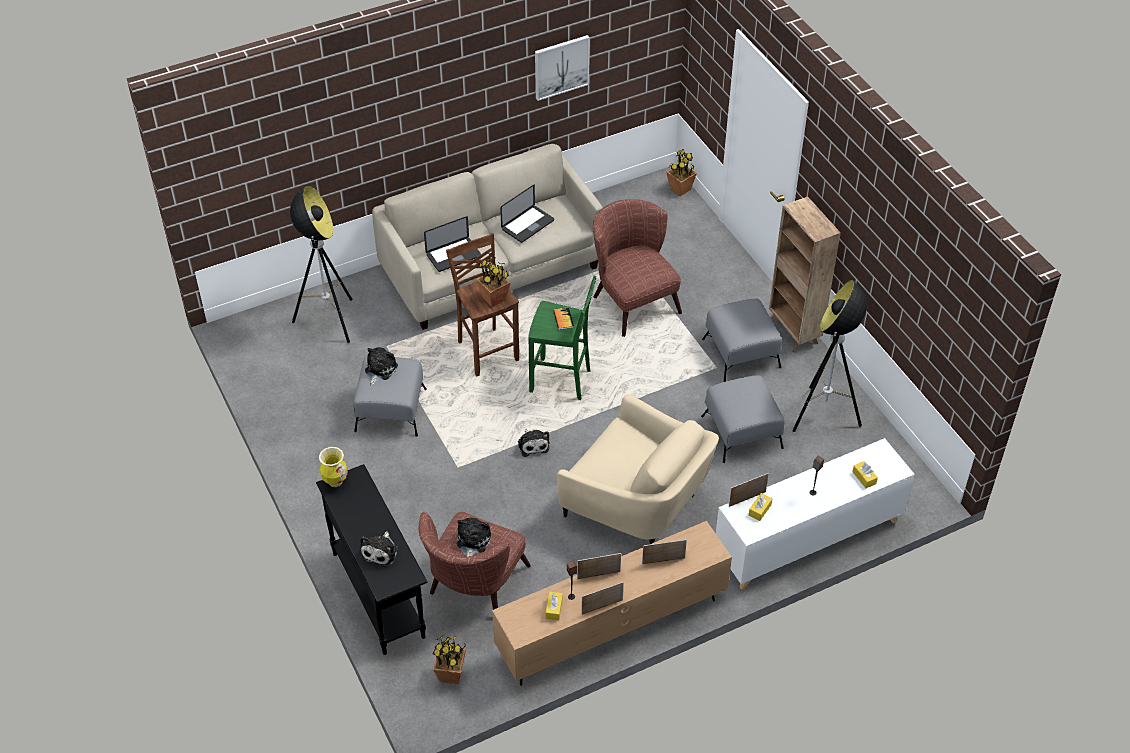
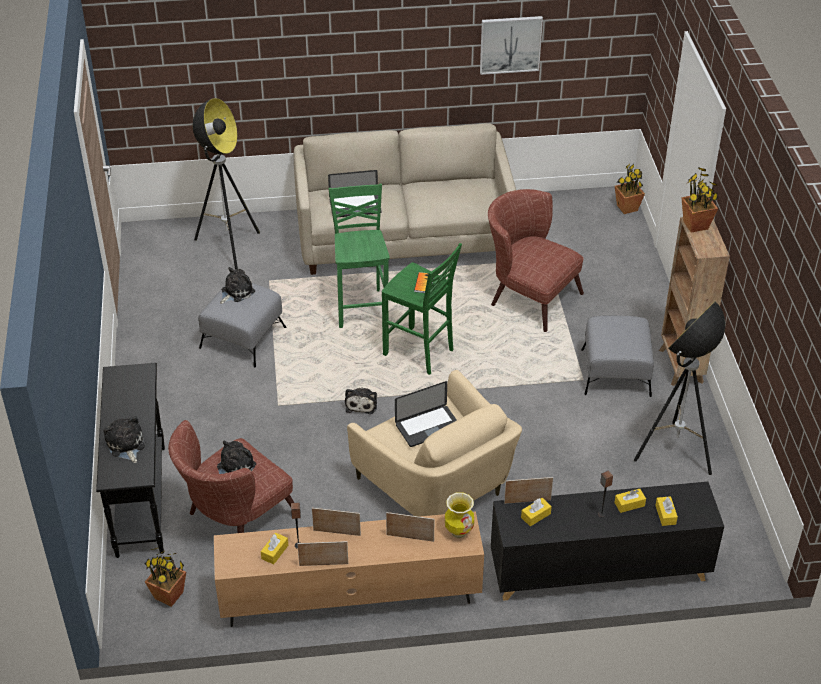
camera: 20 degrees right, 5 degrees down
vase [319,447,348,487] -> vase moved to [445,492,474,538]
plush toy [360,531,398,567] -> plush toy turned 120 degrees clockwise [103,416,145,463]
brown stool [446,233,519,377] -> green stool [328,184,390,328]
potted plant [476,253,510,307] -> potted plant moved to [681,167,718,233]
laptop [500,185,554,243] -> laptop moved to [395,381,457,447]
brown armchair [593,199,682,337] -> brown armchair turned 45 degrees counterclockwise [488,189,584,332]
grey ottoman [701,375,784,463] -> none
white cabinet [716,438,915,590] -> black cabinet [491,482,724,601]
none -> yellow tissue box [614,489,646,513]

